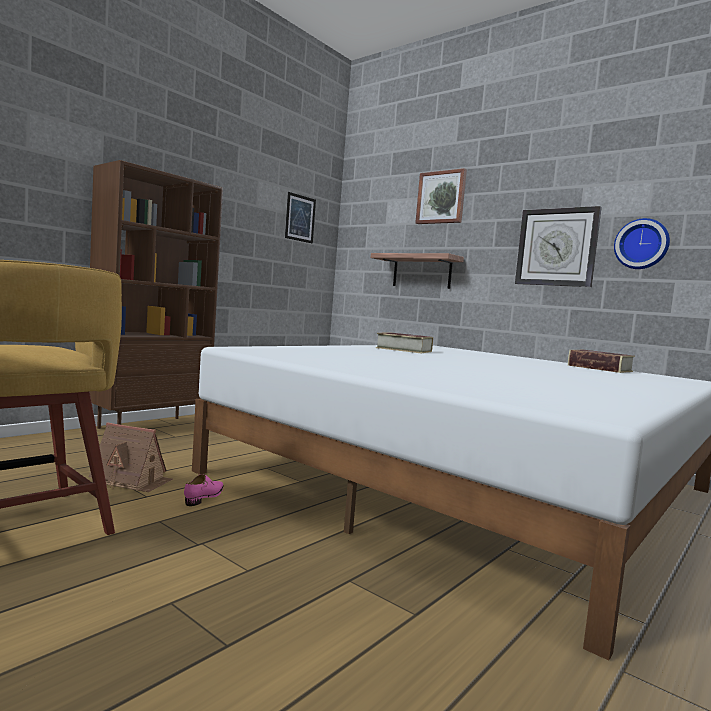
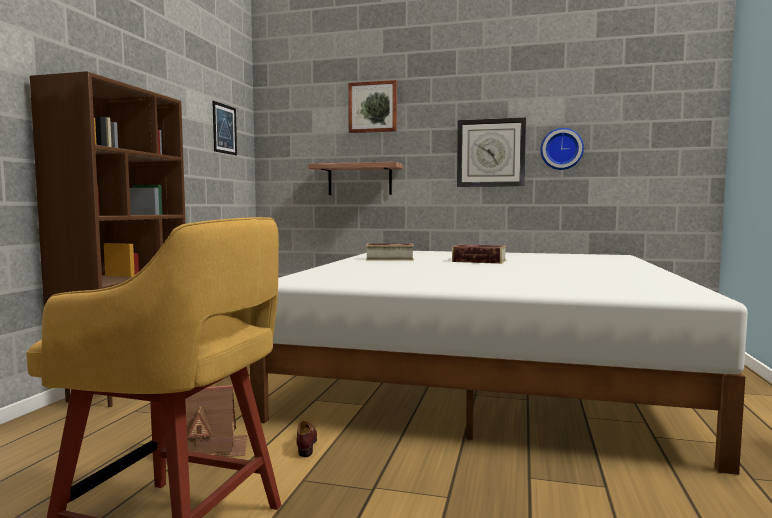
camera: 25 degrees left, 0 degrees up
pink shoe [184,474,224,506] -> brown shoe [296,420,317,457]
book [568,350,635,373] -> book moved to [452,244,507,264]

